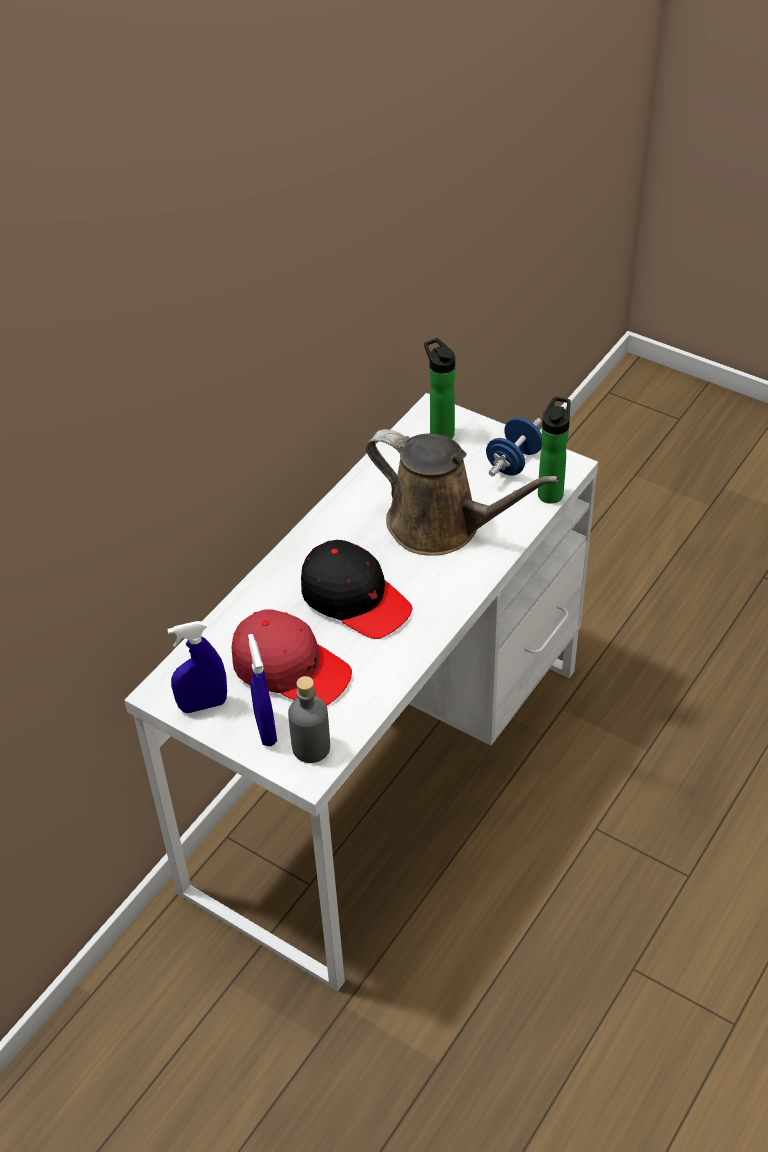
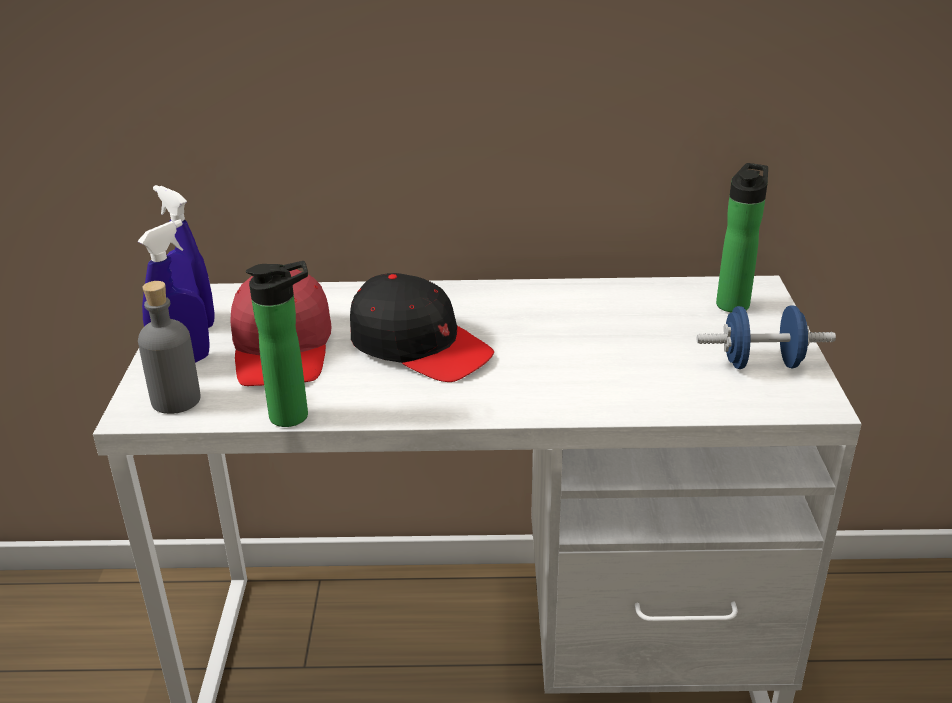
camera: 55 degrees right, 15 degrees down
black cap [301,540,412,639] -> black cap turned 60 degrees counterclockwise [350,273,494,382]
brown watering can [366,429,560,556] -> none
bottle [538,396,571,504] -> bottle moved to [246,261,308,427]

